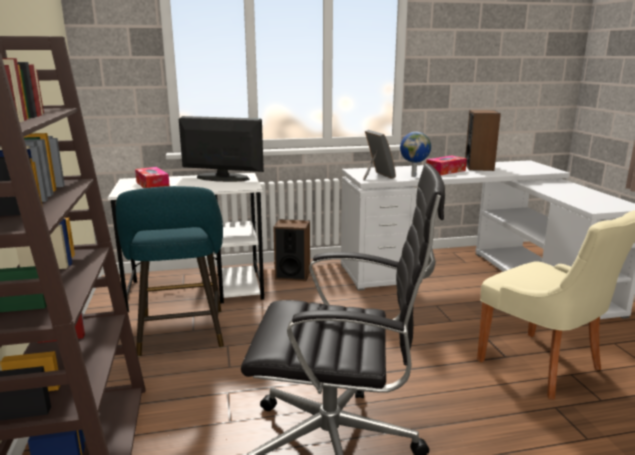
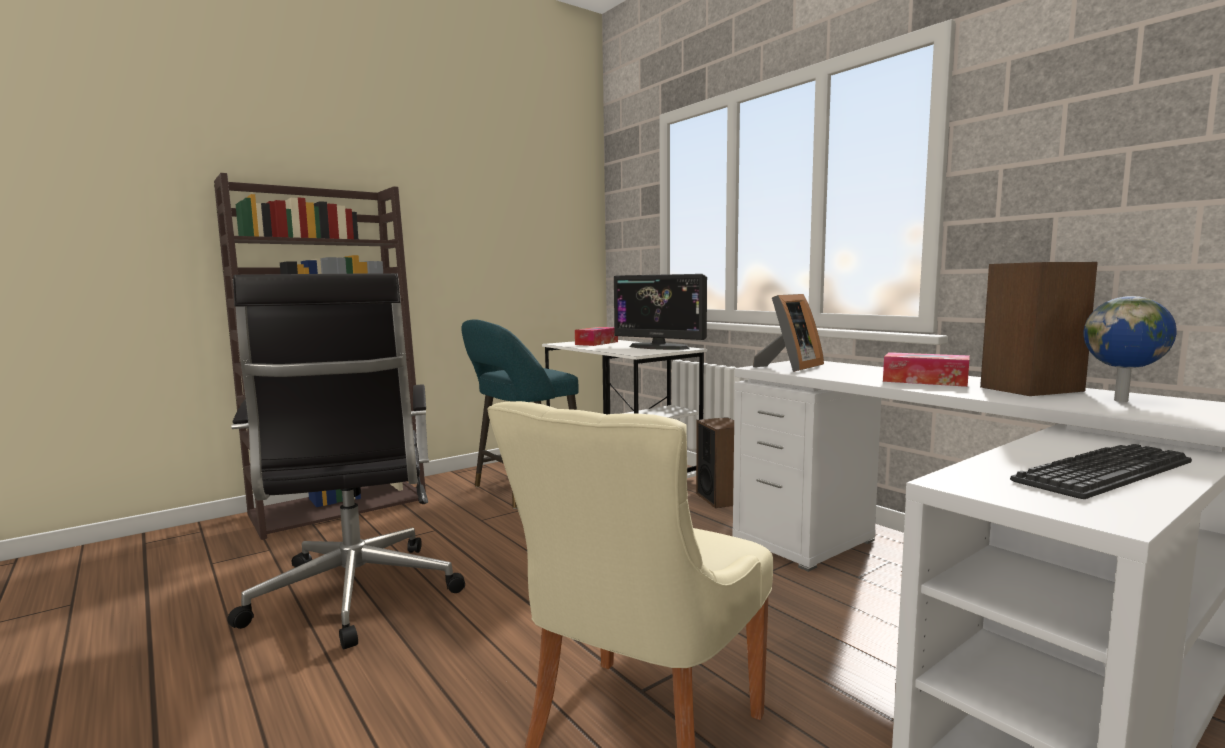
camera: 65 degrees right, 10 degrees down
monitor [179,116,264,182] -> monitor turned 135 degrees clockwise [614,274,707,350]
globe [400,132,431,177] -> globe moved to [1084,296,1177,402]
none -> keyboard [1010,444,1192,499]

